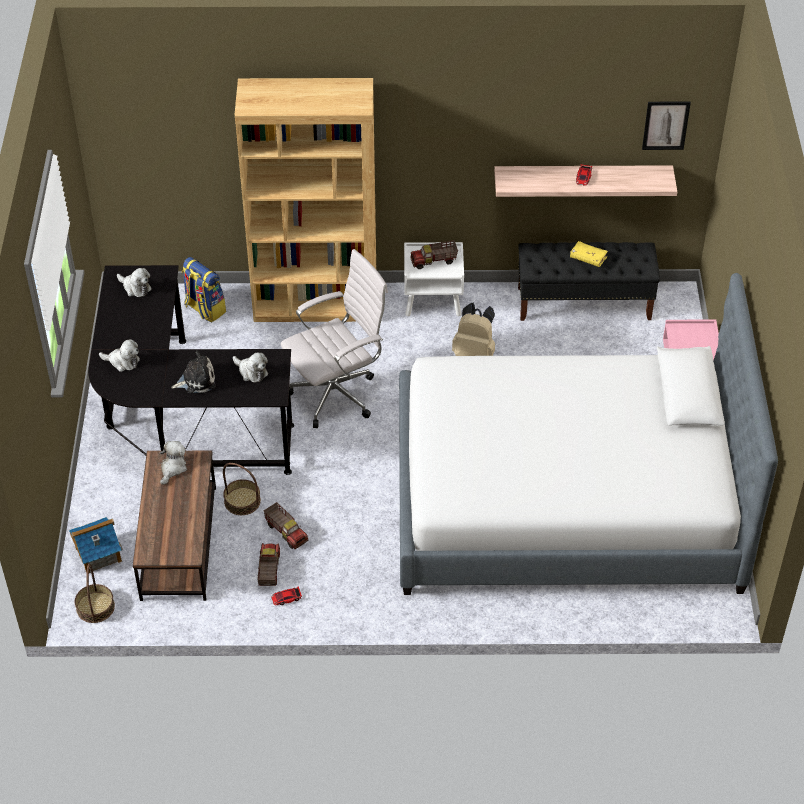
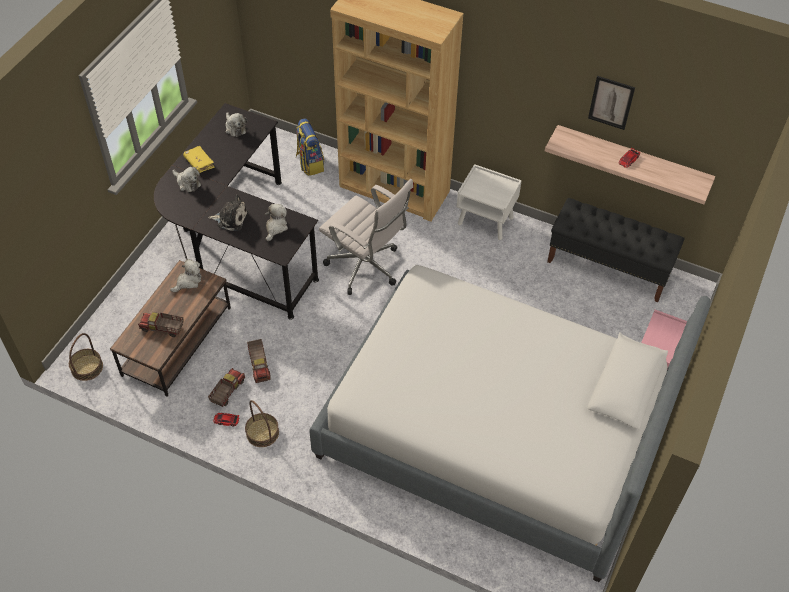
camera: 25 degrees right, 5 degrees up
toy house [69,517,123,573] -> none
basket [223,463,261,515] -> basket moved to [245,400,279,447]
plush toy [233,352,268,383] -> plush toy turned 135 degrees counterclockwise [265,204,288,241]
white office chair [281,249,388,428] -> white office chair turned 45 degrees clockwise [319,179,413,295]
toy truck [410,241,458,269] -> toy truck moved to [138,312,184,337]
beige backpack [452,302,495,356] -> none
yellow book [570,241,608,267] -> yellow book moved to [183,146,214,173]
picture [642,102,691,150] -> picture moved to [588,76,635,130]

